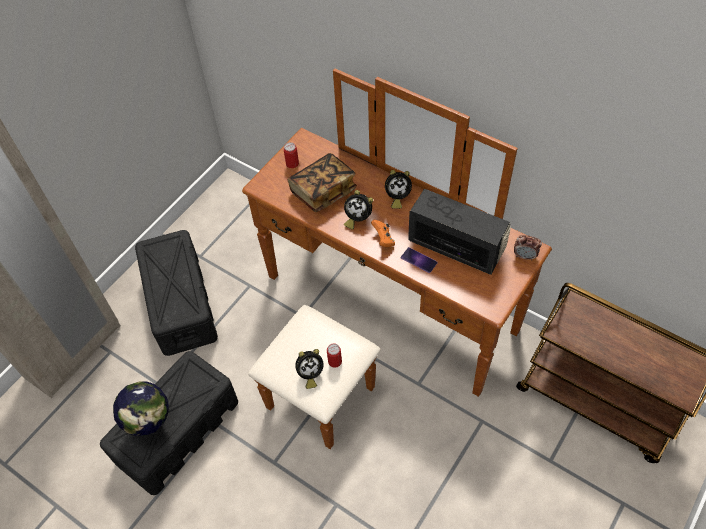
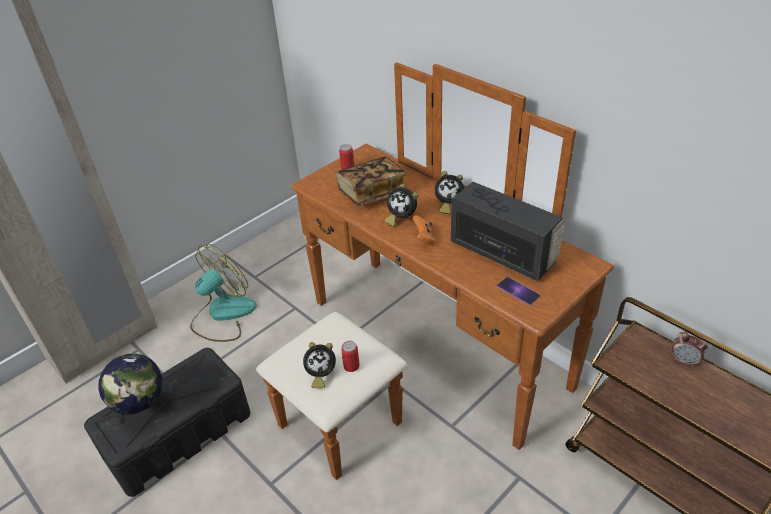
camera: 10 degrees right, 15 degrees down
black storage box [135,230,218,356] -> fan [190,244,257,342]
phone [401,247,437,273] -> phone moved to [497,277,540,305]
alarm clock [514,235,542,261] -> alarm clock moved to [672,332,709,367]

